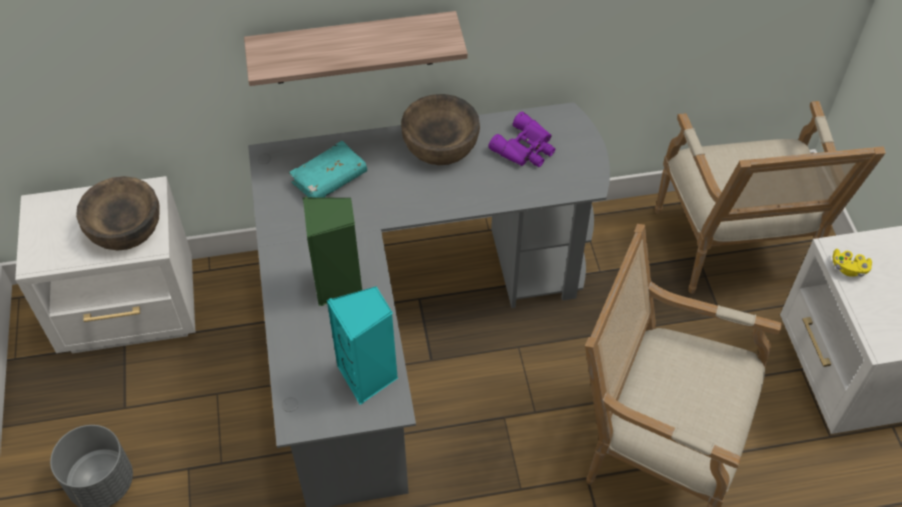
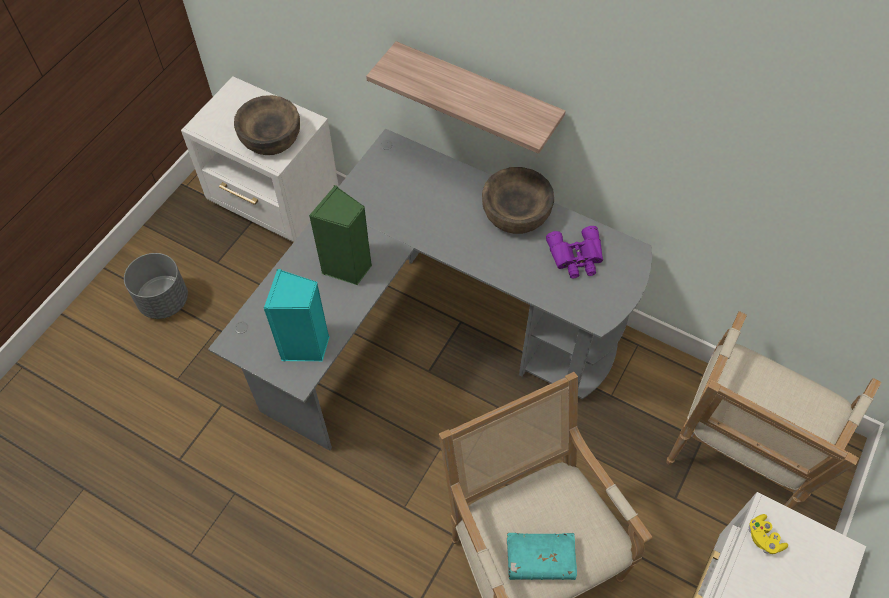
camera: 40 degrees right, 5 degrees up
turquoise book [289,141,367,198] -> turquoise book moved to [507,533,577,580]

